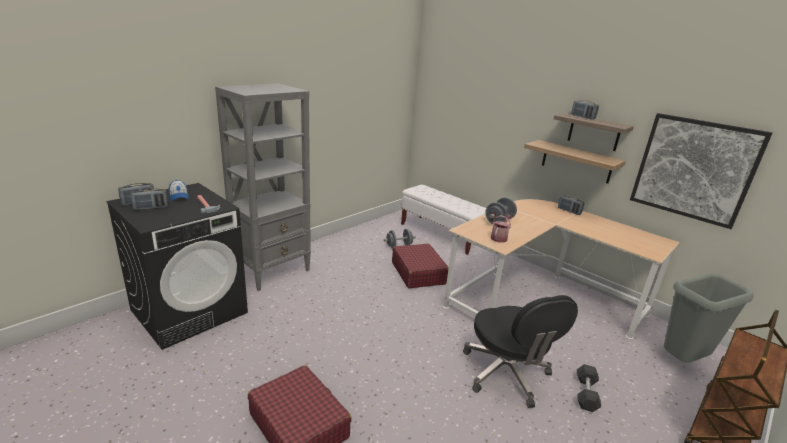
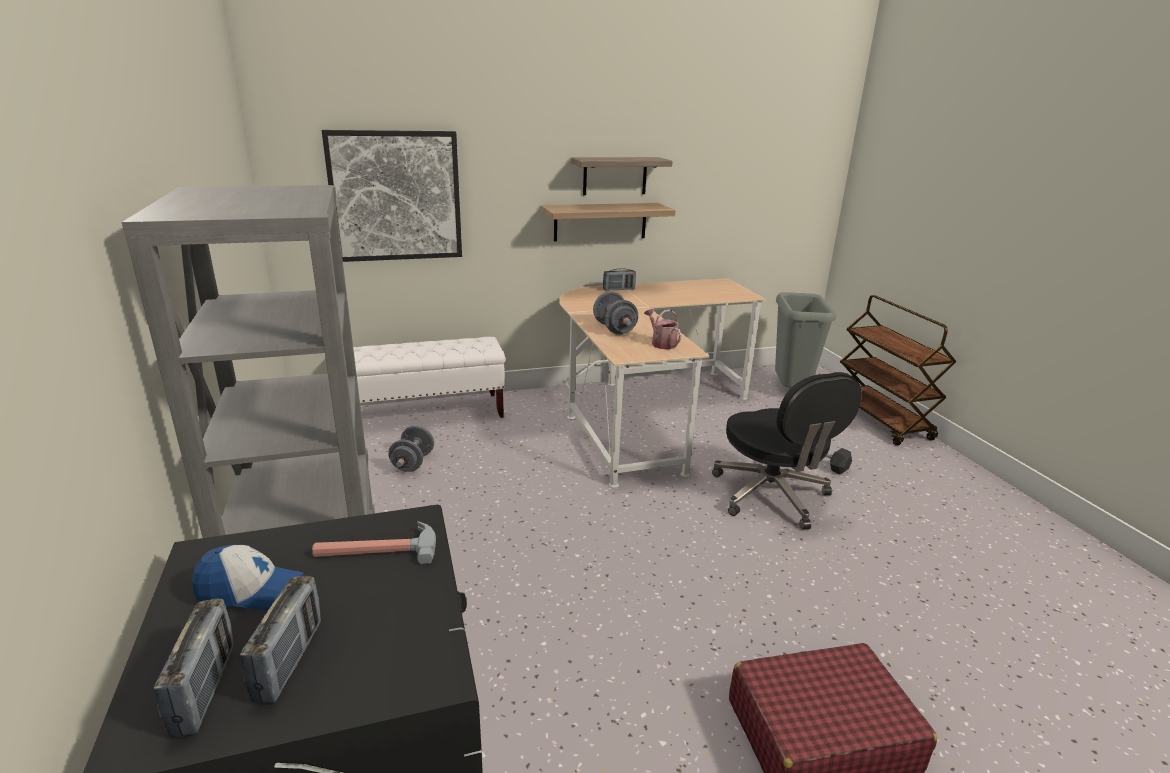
camera: 60 degrees left, 0 degrees up
red suitcase [392,243,449,288] -> none
black office chair [463,295,578,408] -> black office chair turned 60 degrees clockwise [712,372,862,530]
radio [571,100,599,120] -> none
picture [630,113,772,229] -> picture moved to [322,130,462,262]

